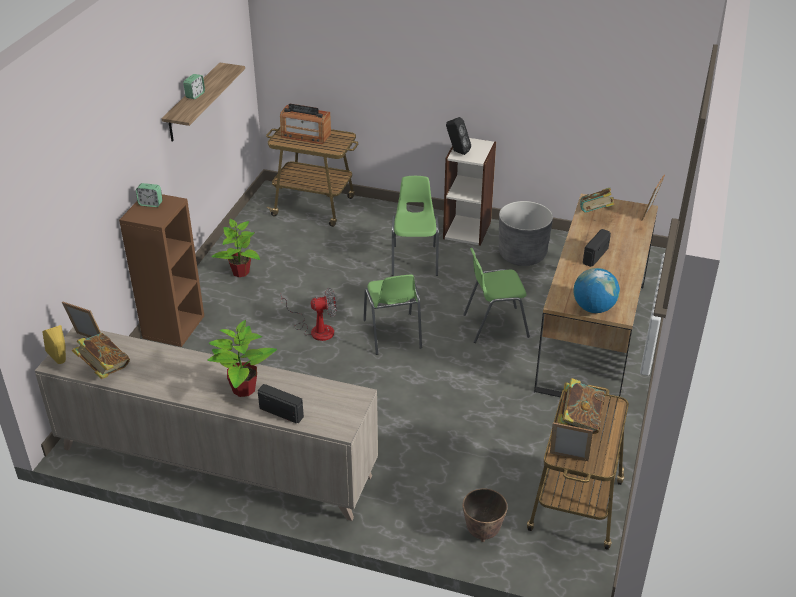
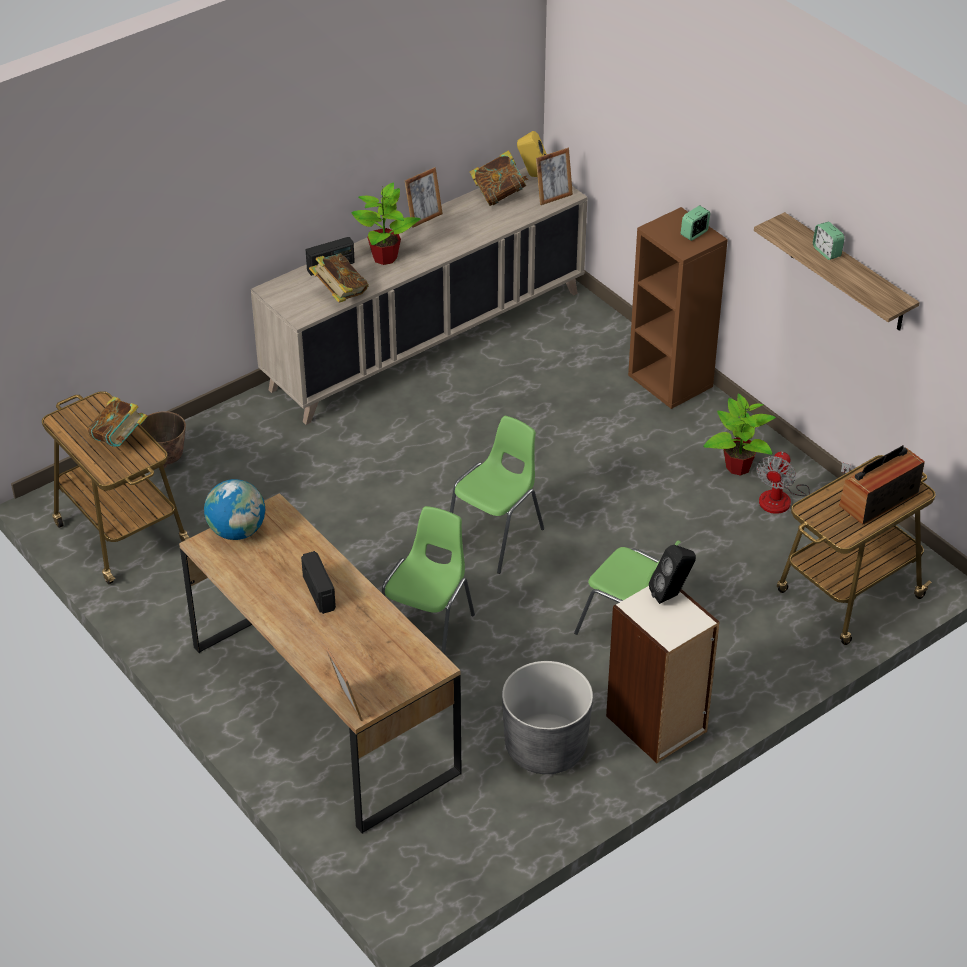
camera: 125 degrees right, 5 degrees up
fan [281,288,337,341] -> fan moved to [756,452,850,514]
green chair [363,274,422,355] -> green chair turned 105 degrees clockwise [450,416,544,574]
picture frame [550,422,593,461] -> picture frame moved to [405,167,443,228]
book [580,188,614,213] -> book moved to [309,253,369,303]

